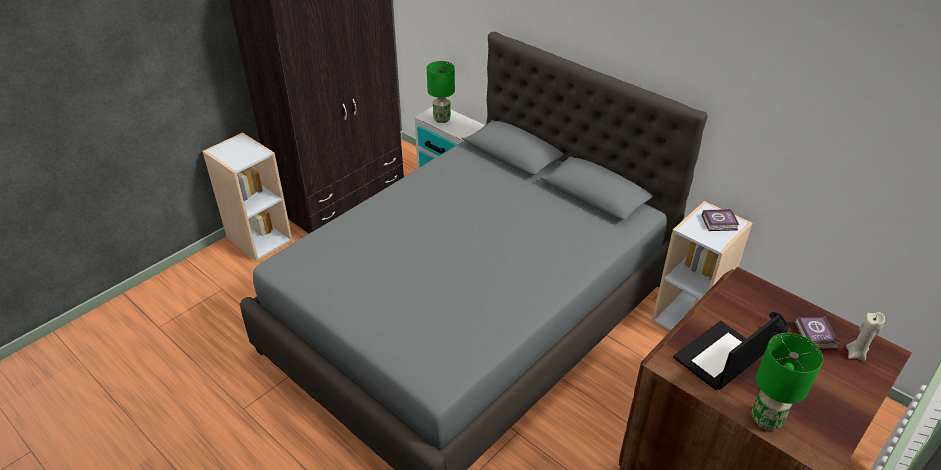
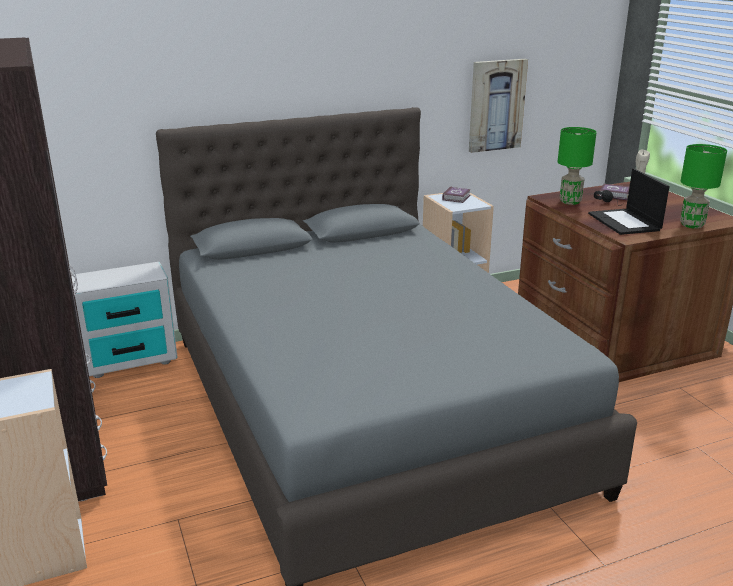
camera: 65 degrees left, 15 degrees down
green table lamp [427,61,455,123] -> green table lamp moved to [558,127,597,205]
none -> picture [469,59,528,153]

